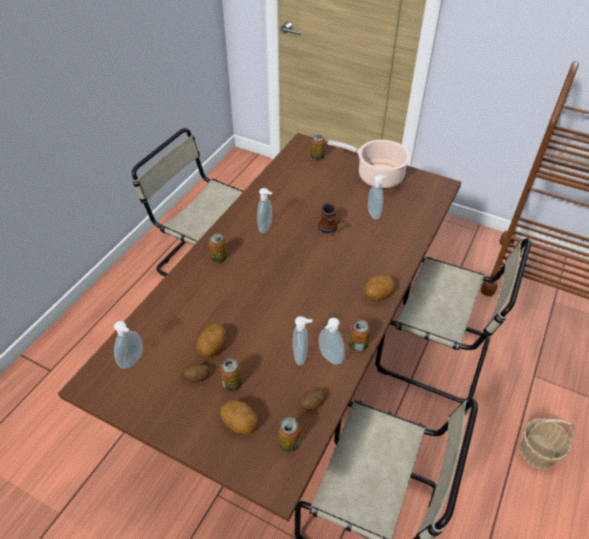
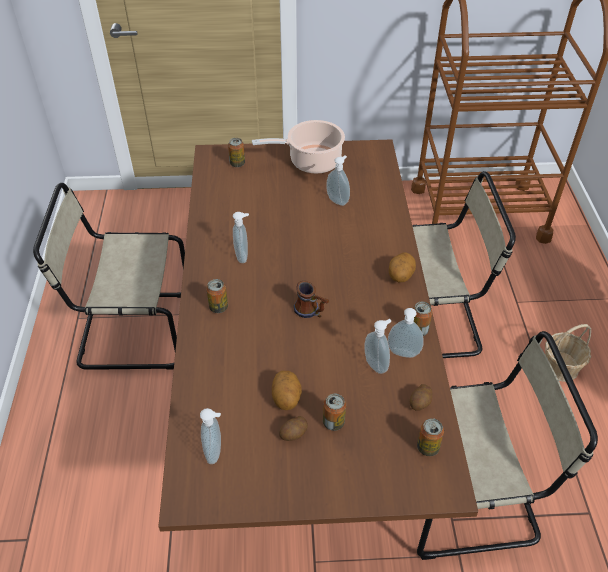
camera: 30 degrees left, 0 degrees up
potato [220,400,258,435] -> none
mug [318,203,340,236] -> mug moved to [294,281,329,318]

